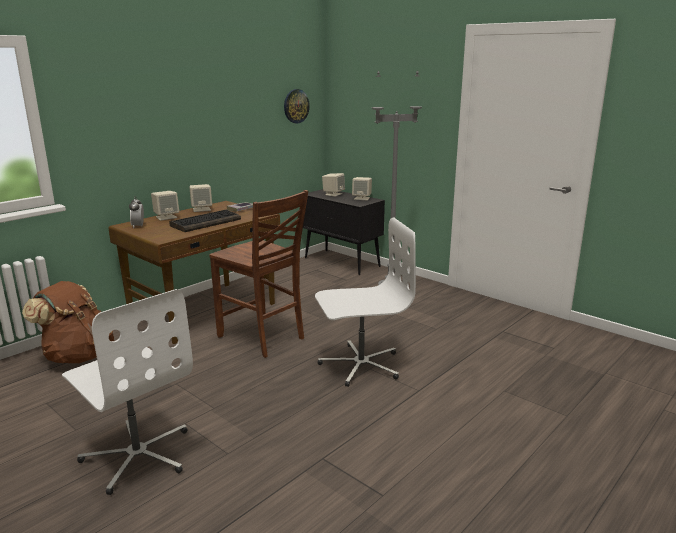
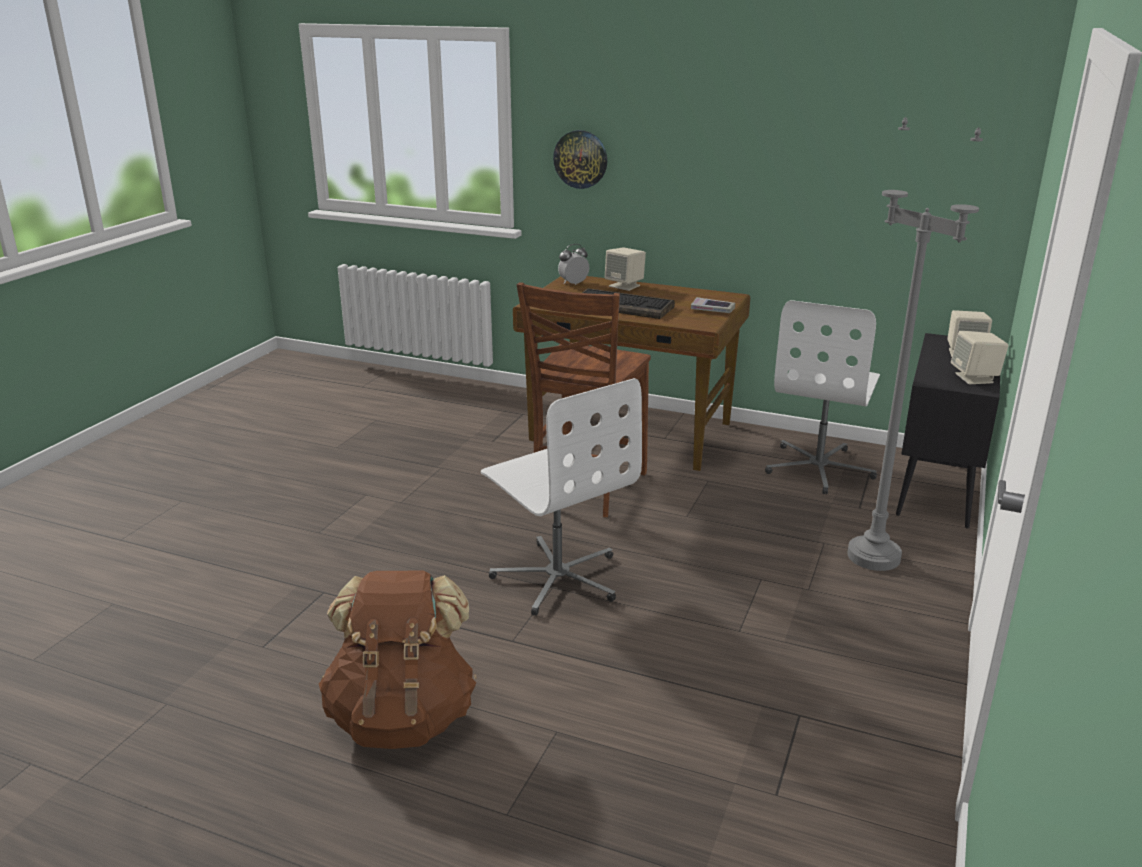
camera: 70 degrees right, 5 degrees up
brown backpack [22,281,114,363] -> brown backpack moved to [319,571,477,749]
white office chair [62,289,193,495] -> white office chair moved to [765,300,880,494]
beige speaker [189,184,212,212] -> none
wall clock [284,89,310,123] -> wall clock moved to [553,130,607,189]

